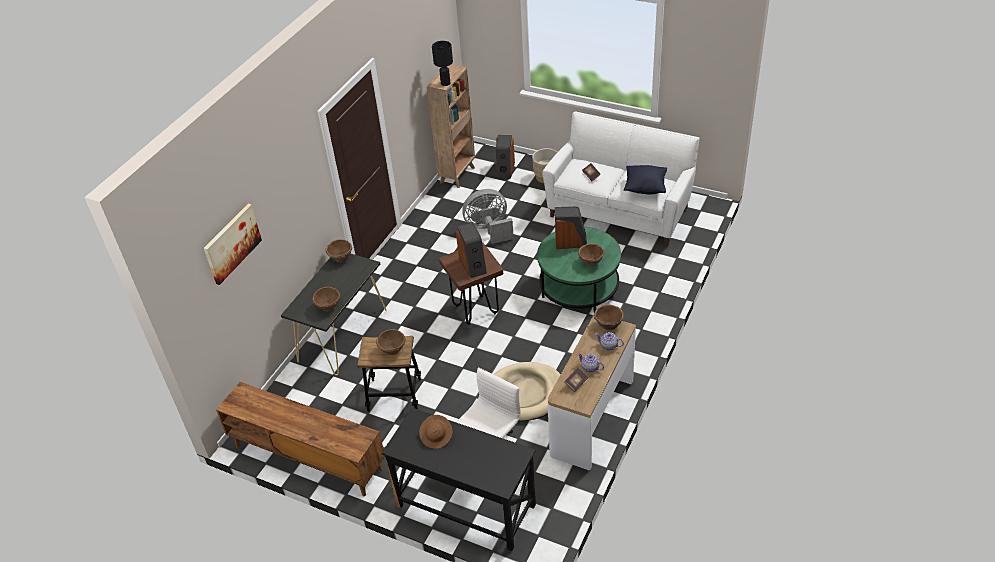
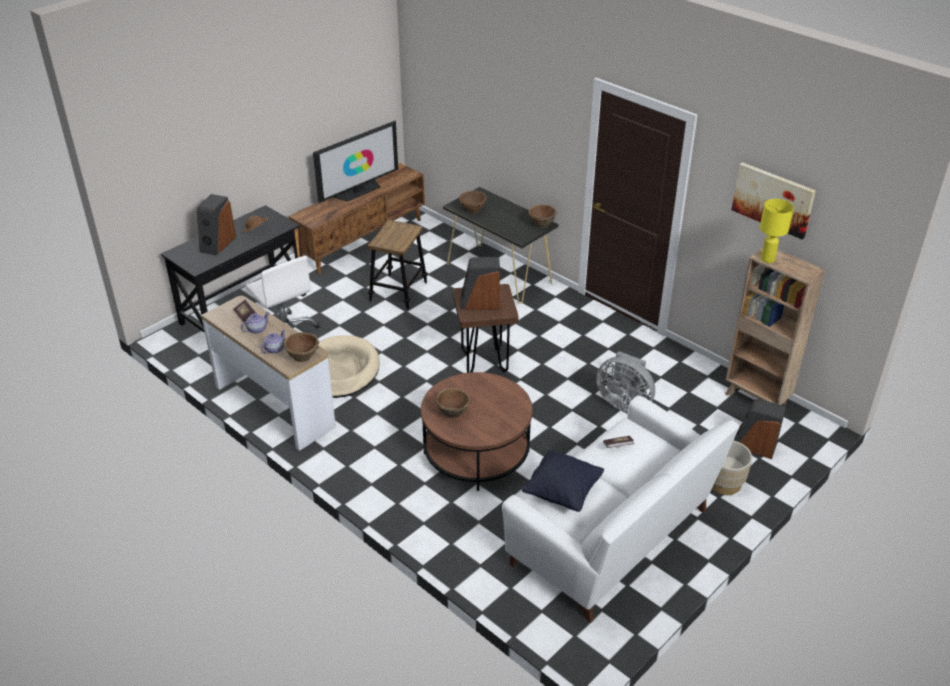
camera: 105 degrees right, 5 degrees down
picture [204,204,262,285] -> picture moved to [732,162,816,239]
brown bowl [376,329,406,355] -> none
black table lamp [432,41,453,86] -> yellow table lamp [760,199,794,263]
grey fan [462,189,514,244] -> grey fan turned 120 degrees clockwise [596,351,655,412]
green coffee table [537,227,621,313] -> brown coffee table [421,372,533,491]
speaker [555,206,587,249] -> speaker moved to [197,194,236,255]
none -> television [313,121,398,203]

